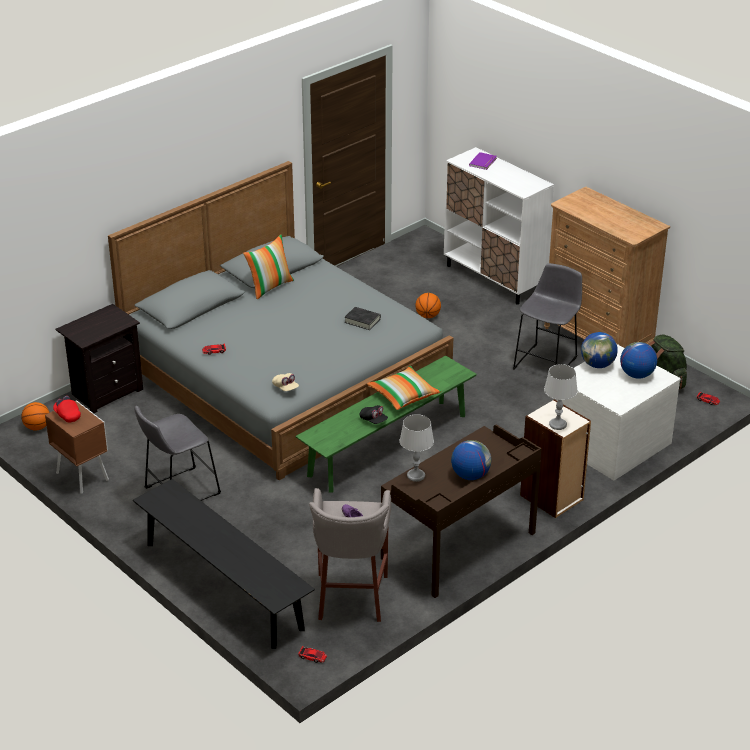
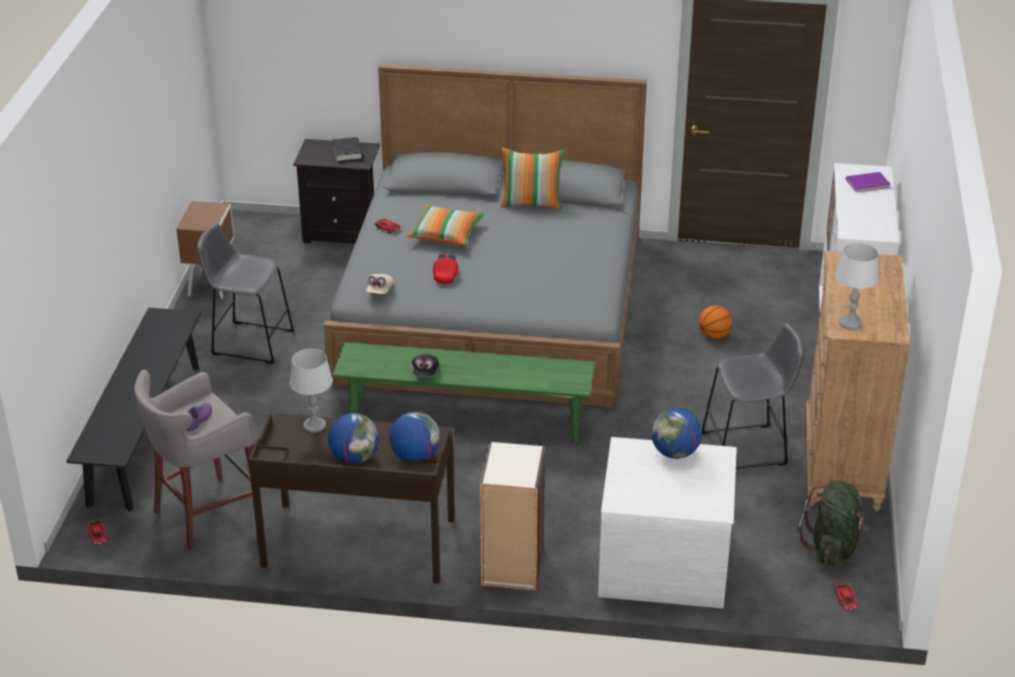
camera: 50 degrees right, 0 degrees up
basketball [21,402,50,430] -> none
red cap [53,396,81,423] -> red cap moved to [433,253,458,284]
black book [345,307,381,330] -> black book moved to [333,137,363,162]
pillow [367,366,441,410] -> pillow moved to [406,205,485,245]
grey table lamp [544,364,578,430] -> grey table lamp moved to [835,243,879,330]
globe [620,342,657,379] -> globe moved to [389,412,440,462]

